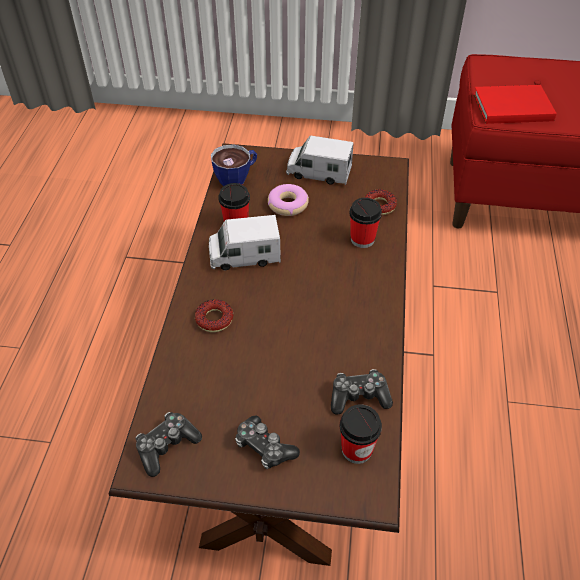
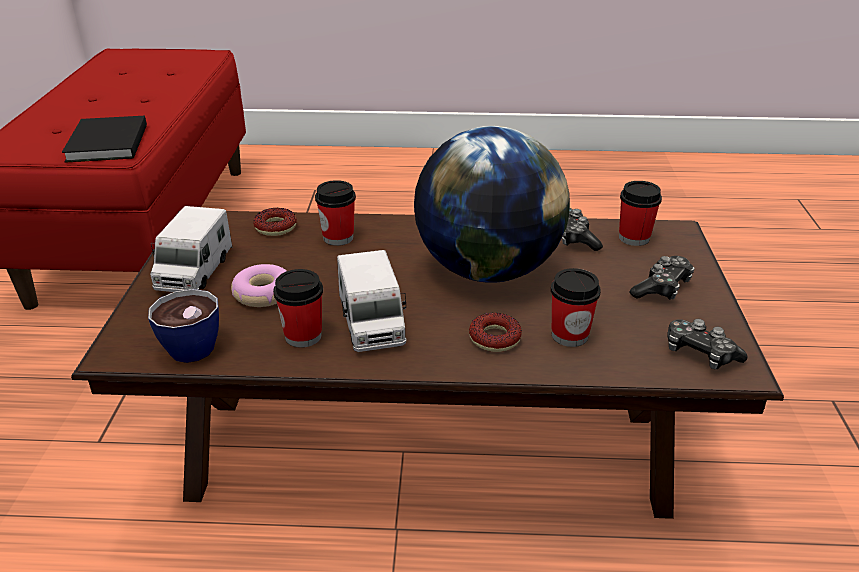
camera: 95 degrees left, 15 degrees down
red book [473,85,557,124] -> black book [62,116,147,163]
none -> globe [414,126,570,283]
none -> cup [551,268,601,347]

